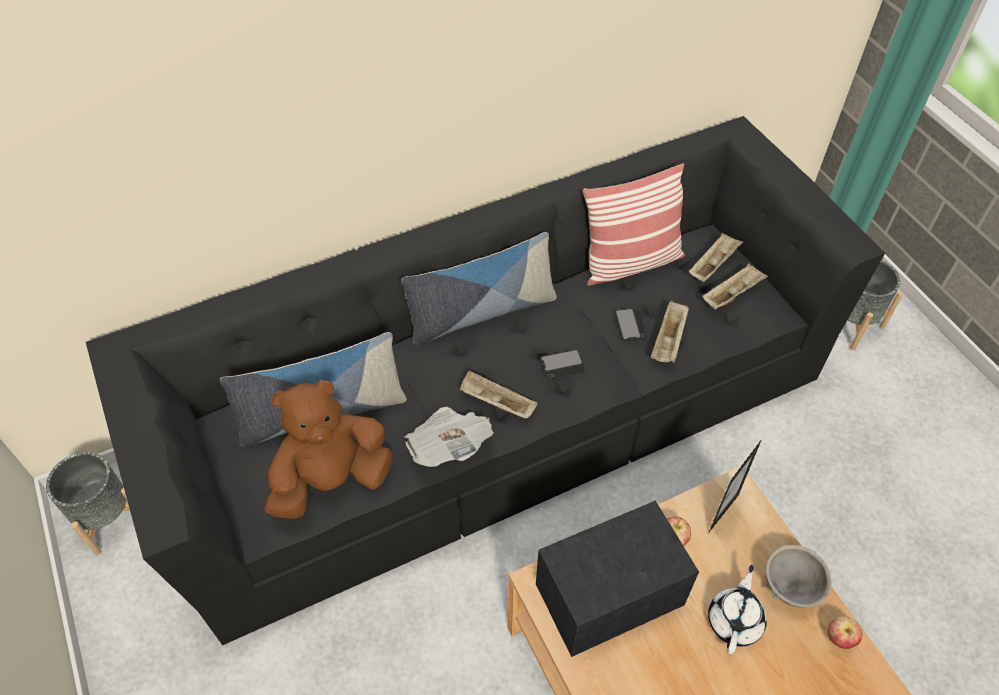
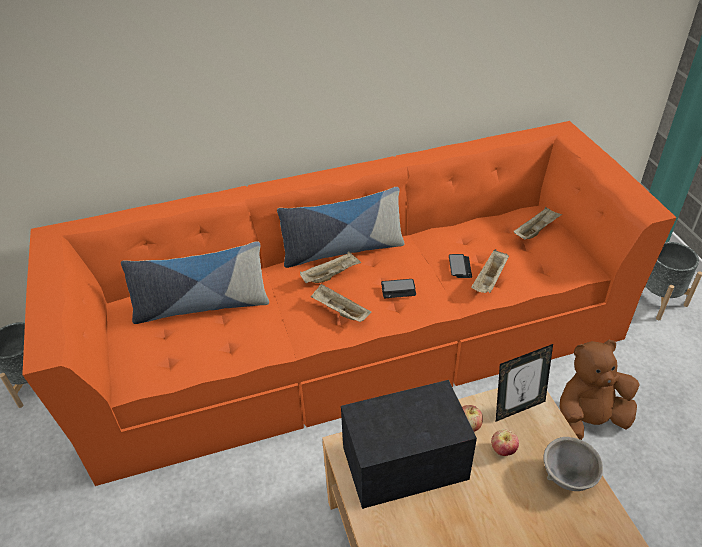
camera: 10 degrees right, 10 degrees down
black sofa [86,116,885,645] -> orange sofa [22,121,677,486]
brown plush toy [264,380,393,519] -> brown plush toy moved to [560,340,640,440]
newspaper [405,407,494,467] -> none
pillow [583,163,685,286] -> none
beige tray [703,264,768,309] -> beige tray moved to [300,252,361,283]
white teapot [708,565,767,654] -> none
picture frame [709,439,762,532] -> picture frame turned 150 degrees counterclockwise [496,344,553,422]
apple [827,616,863,649] -> apple moved to [491,429,519,456]

